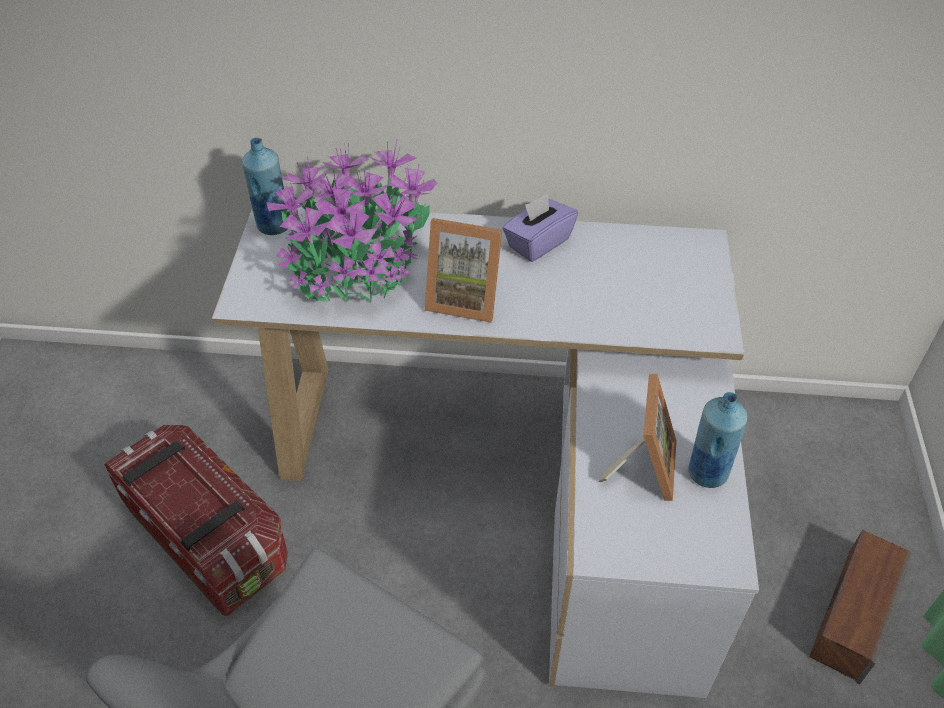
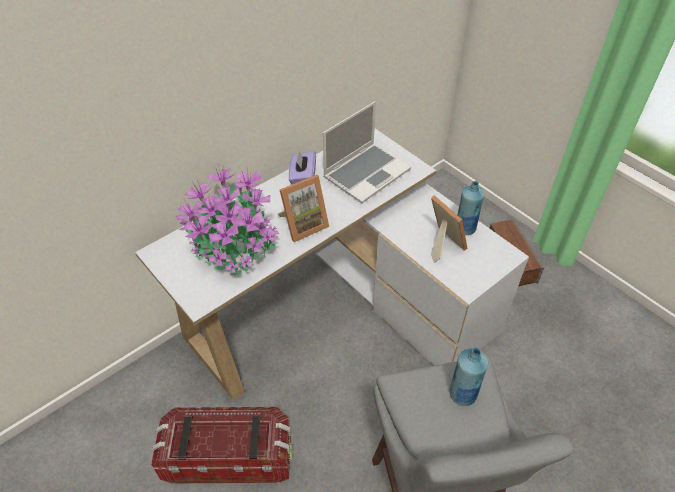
camera: 45 degrees left, 0 degrees up
blue bottle [242,138,288,235] -> blue bottle moved to [450,347,488,406]
none -> laptop [323,101,411,203]

